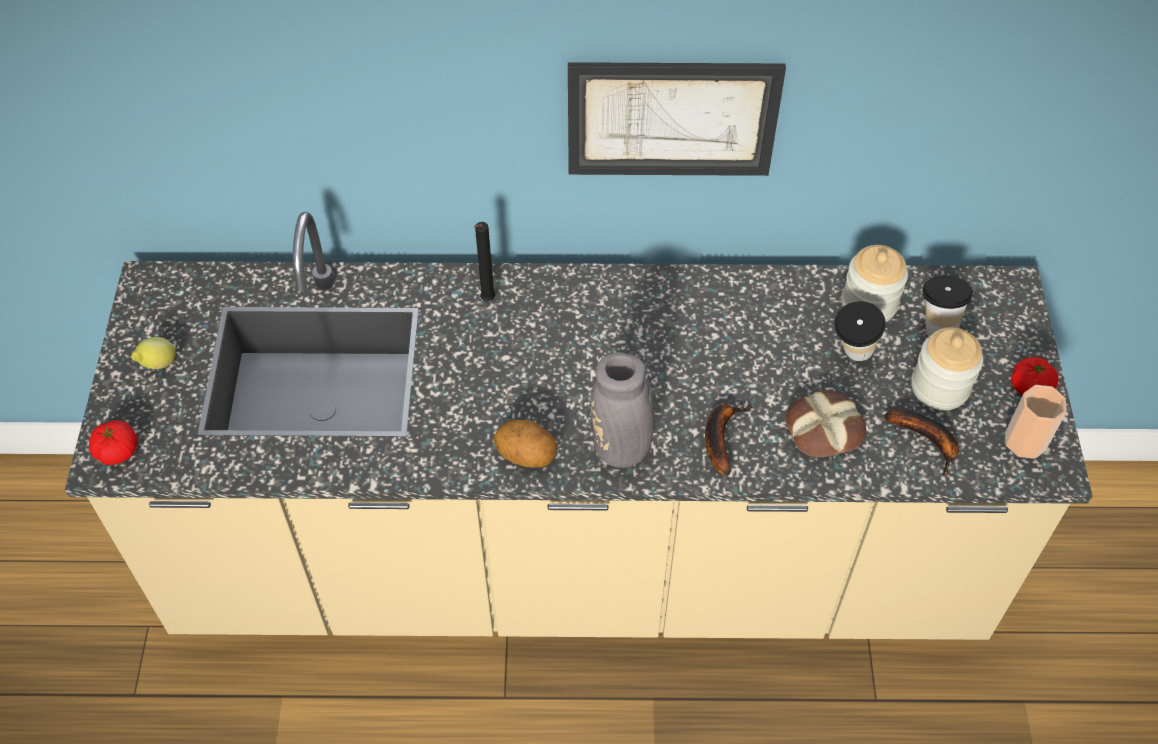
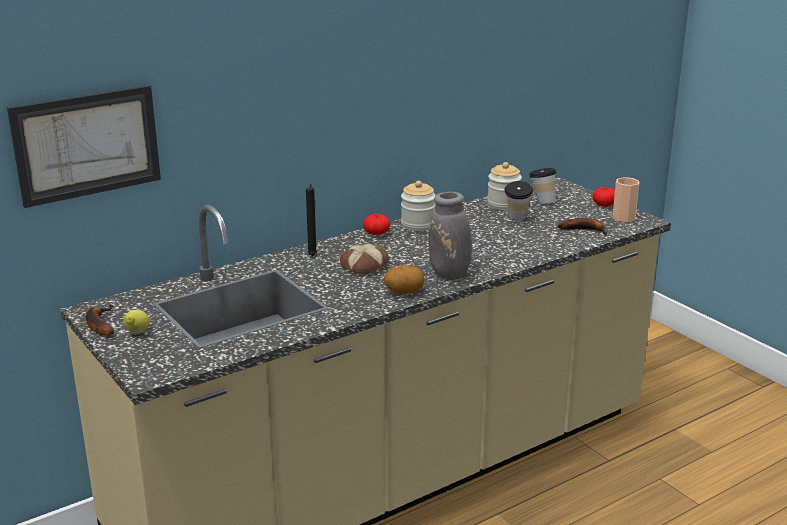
camera: 35 degrees left, 30 degrees down
tomato [89,420,137,465] -> tomato moved to [363,214,390,235]
picture [568,62,786,176] -> picture moved to [7,85,161,208]
banana [705,404,753,475] -> banana moved to [86,305,114,336]
bread [786,390,866,457] -> bread moved to [340,243,389,274]
jar [911,327,983,410] -> jar moved to [401,181,436,231]

